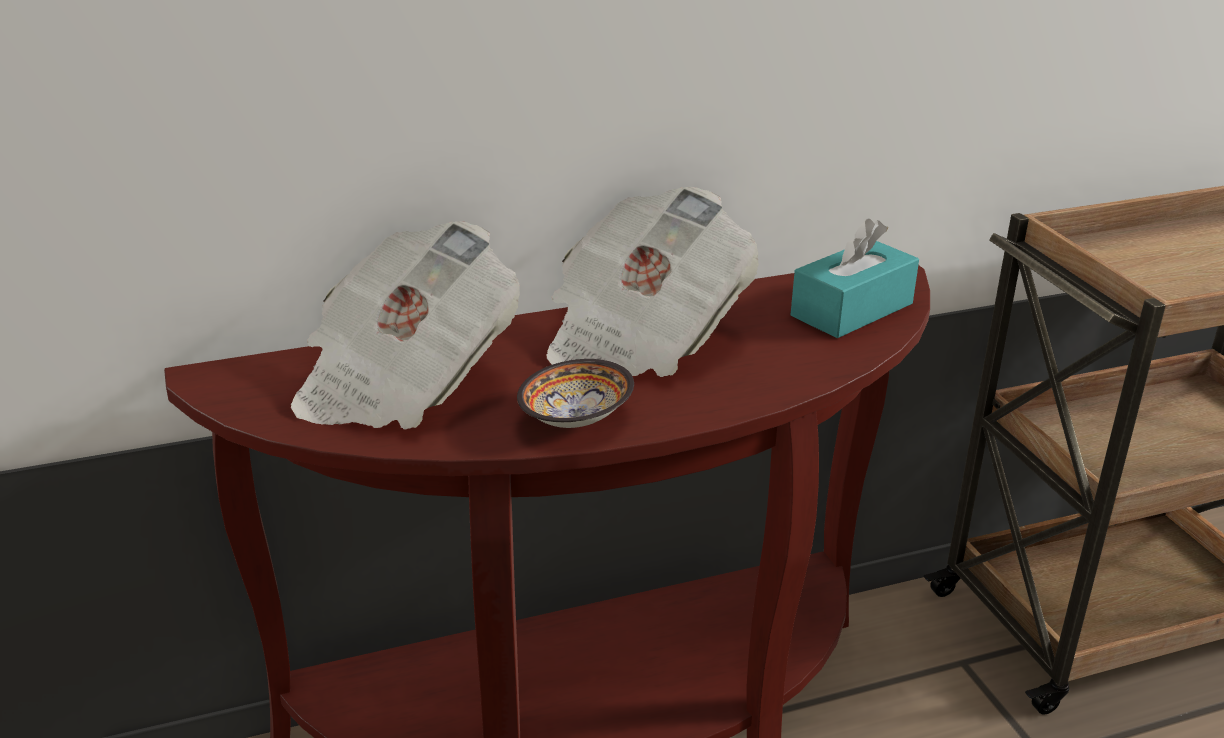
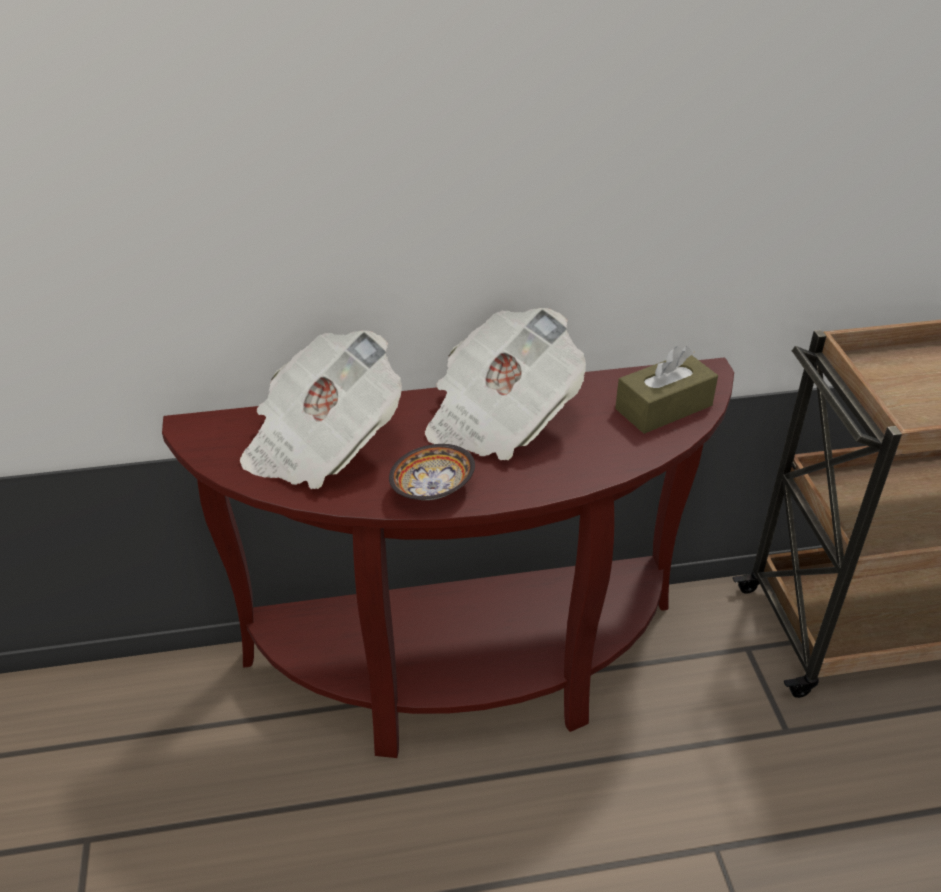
camera: 10 degrees right, 10 degrees up
turquoise tissue box [791,218,919,338] -> brown tissue box [615,346,718,434]

